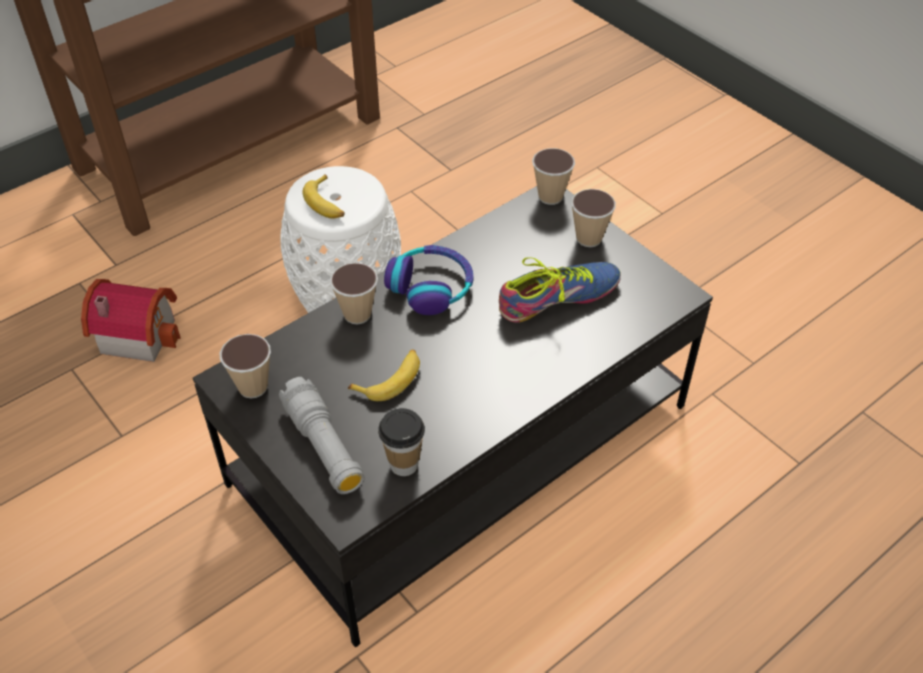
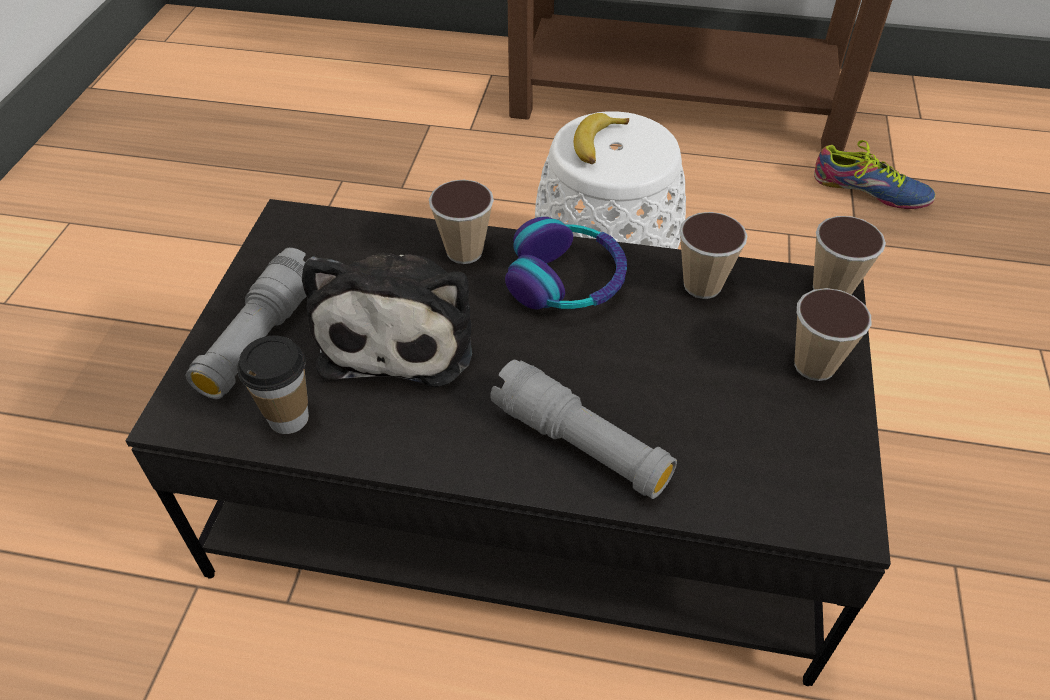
camera: 50 degrees right, 0 degrees up
toy house [81,279,181,362] -> none
cup [220,334,271,399] -> cup moved to [679,212,747,299]
banana [348,349,420,401] -> plush toy [302,253,472,387]
shoe [499,257,621,323] -> shoe moved to [814,140,935,209]
none -> grey flashlight [490,360,677,499]

